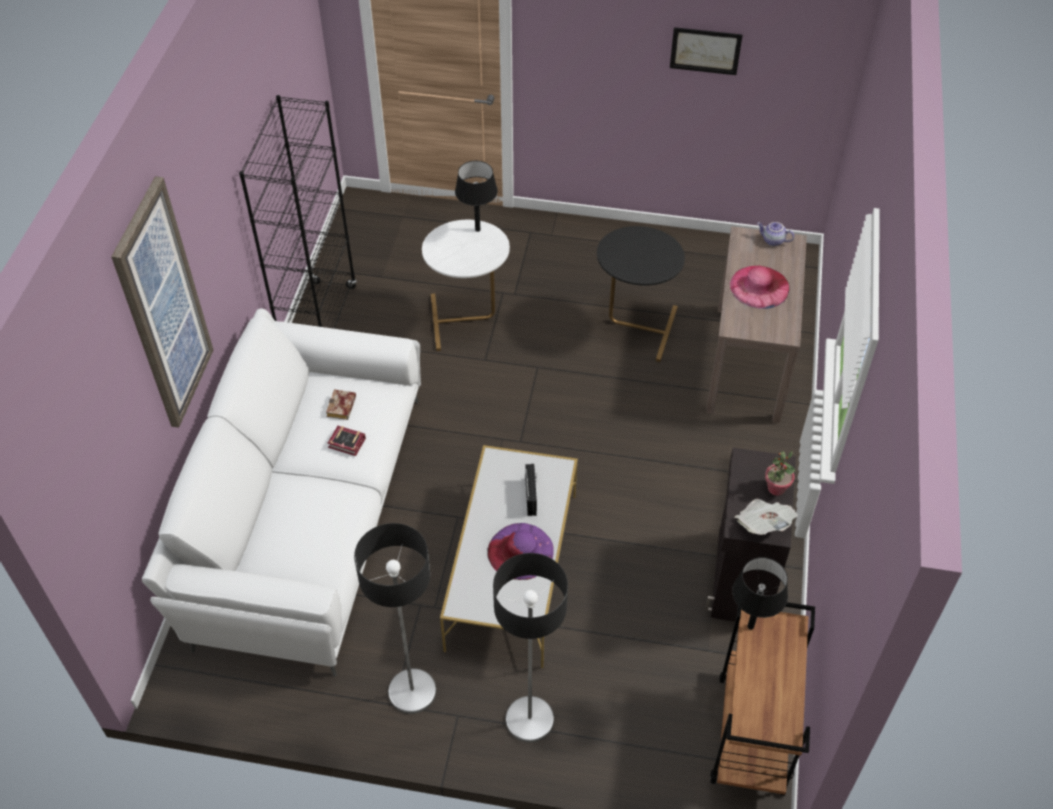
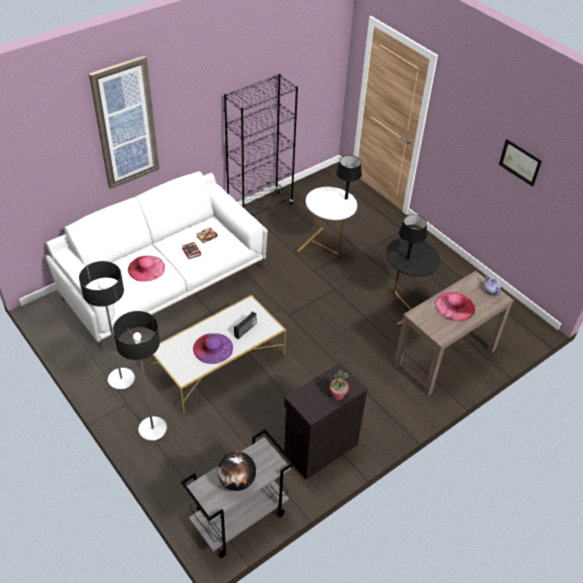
camera: 40 degrees right, 5 degrees down
brown cart [710,602,815,796] -> grey cart [181,429,295,558]
black table lamp [732,557,788,630] -> black table lamp moved to [399,214,427,260]
newspaper [735,499,798,535] -> none
none -> pink hat [128,256,165,282]
none -> globe [218,451,256,491]

